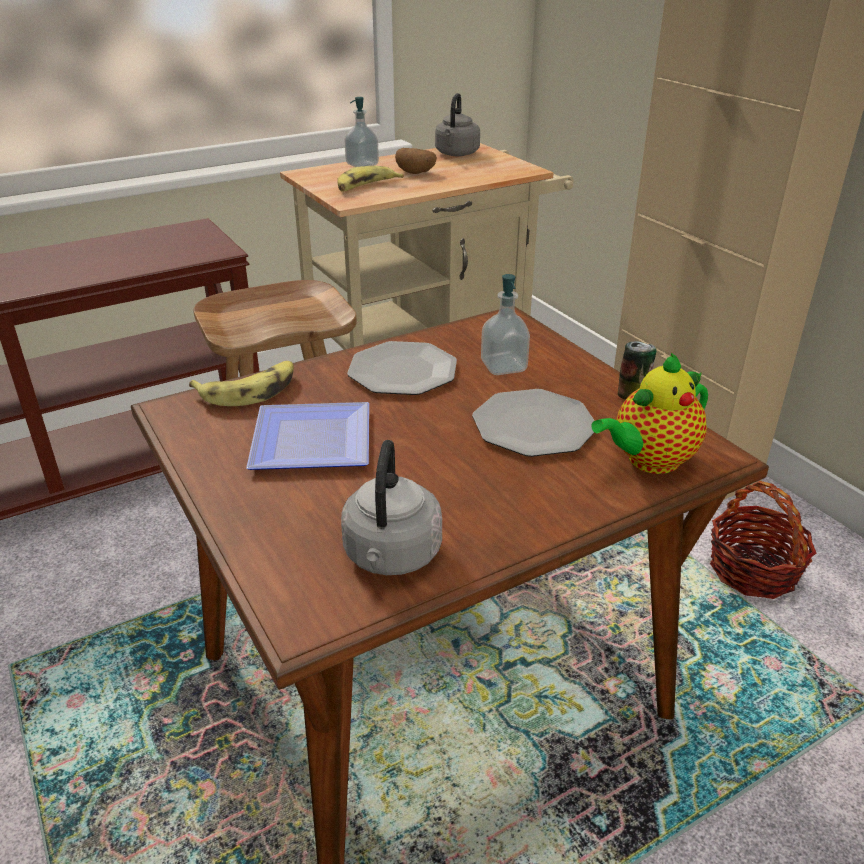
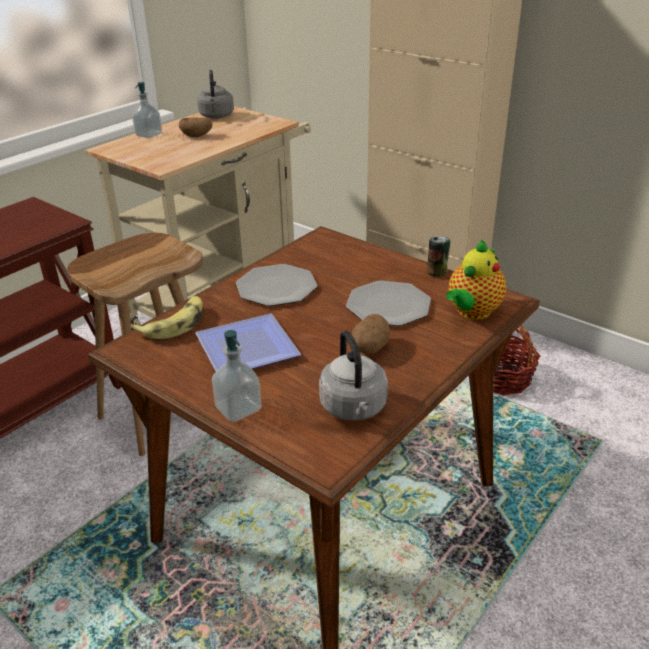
camera: 20 degrees left, 0 degrees up
banana [337,166,404,192] -> none
soap dispenser [481,274,530,375] -> soap dispenser moved to [212,330,262,422]
none -> potato [352,314,390,355]

